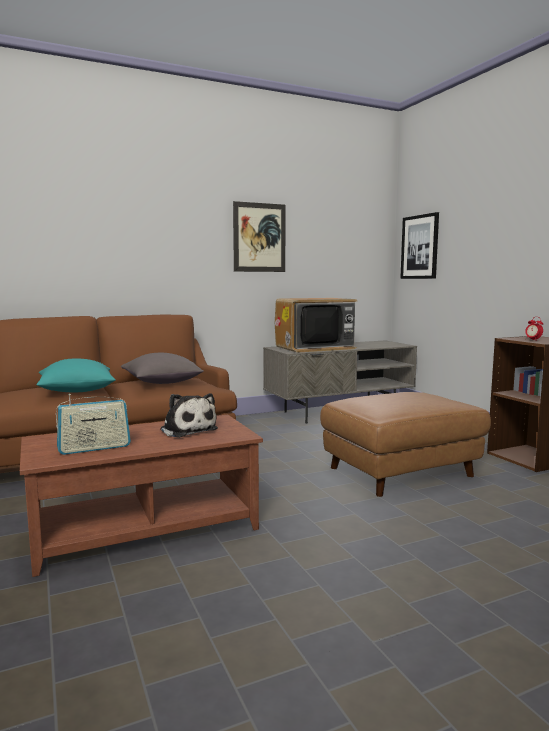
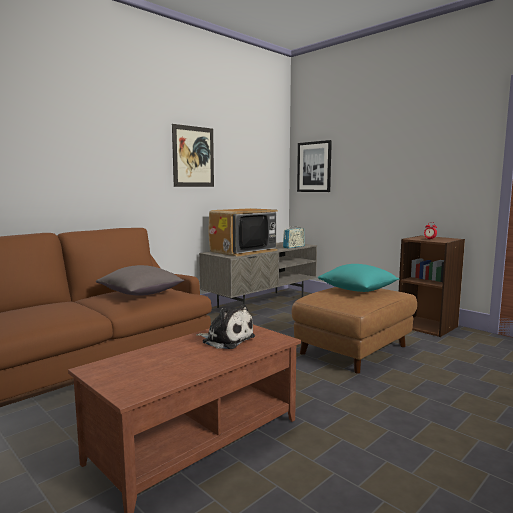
camera: 20 degrees left, 0 degrees up
turquoise pillow [36,359,116,392] -> turquoise pillow moved to [318,264,399,292]
radio [56,394,131,455] -> radio moved to [283,226,305,248]

